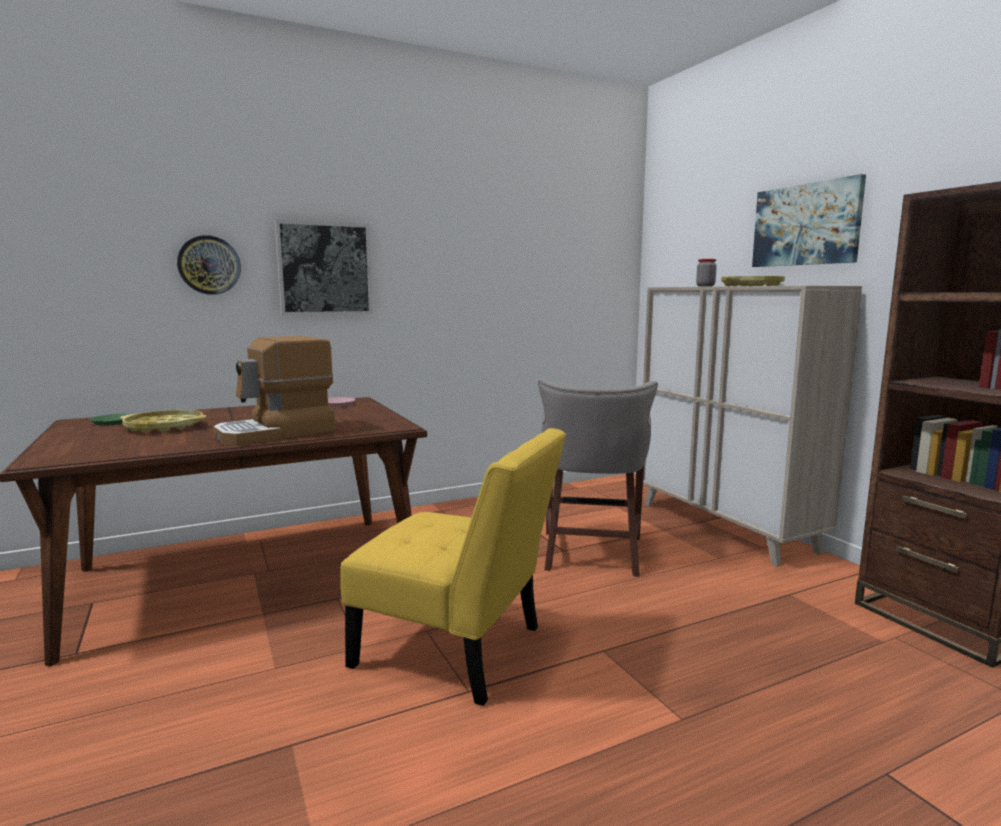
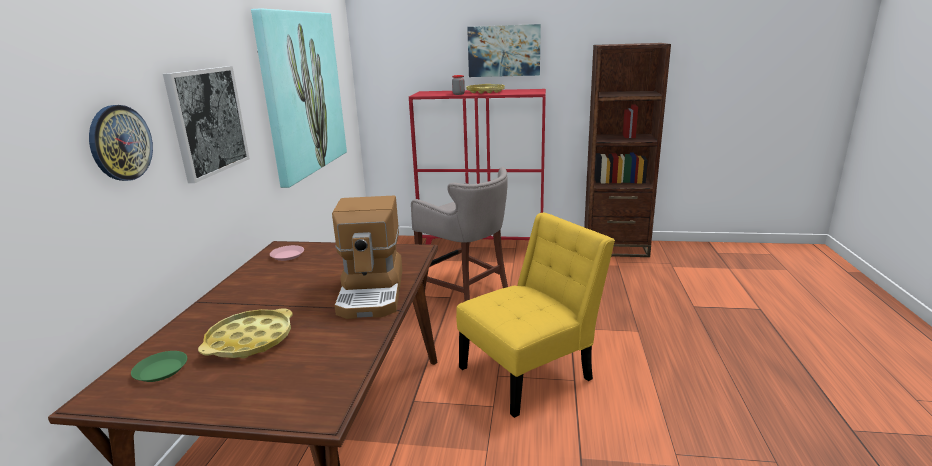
camera: 55 degrees left, 10 degrees up
beige cabinet [643,285,862,567] -> red cabinet [409,89,546,245]
none -> picture [251,8,347,188]

